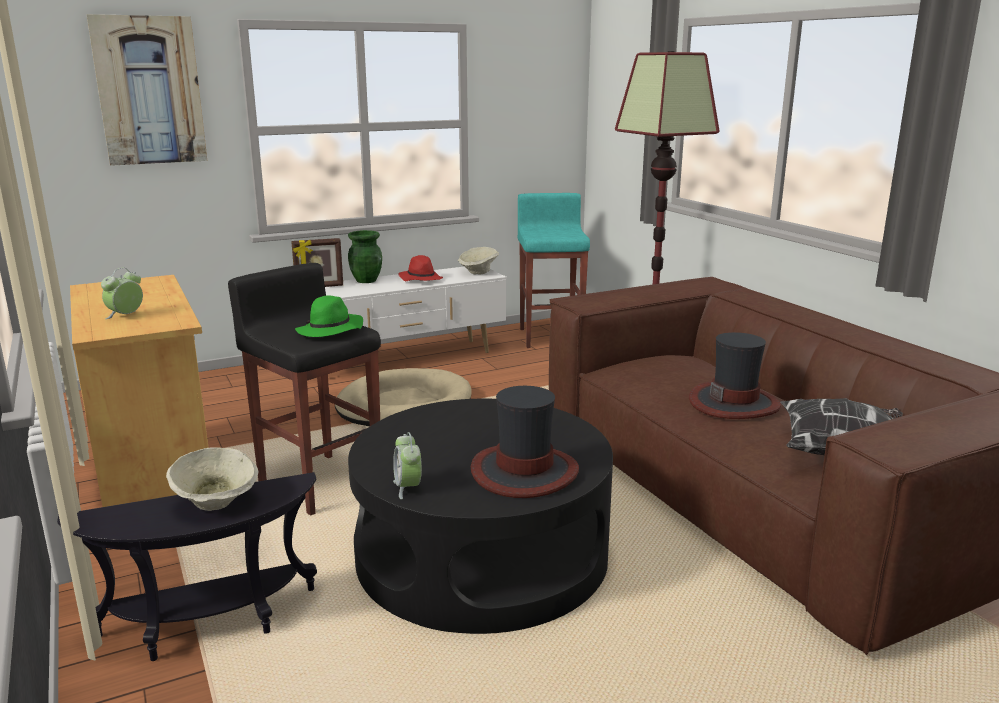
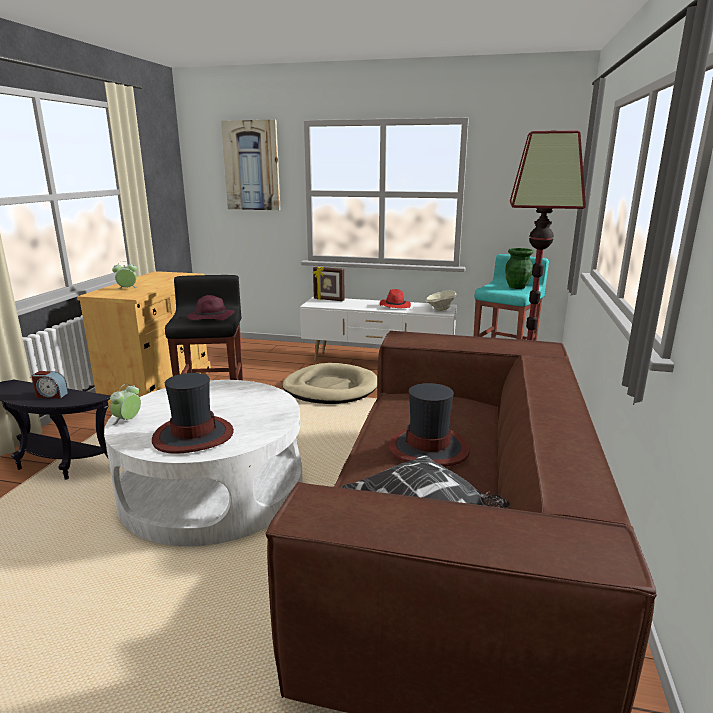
camera: 40 degrees right, 0 degrees up
beige bowl [166,447,258,511] -> alarm clock [32,371,68,398]
green hat [295,295,363,337] -> purple hat [187,295,235,321]
green vase [348,230,382,283] -> green vase moved to [505,248,533,289]
black coffee table [348,399,613,634] -> white coffee table [104,380,303,546]

